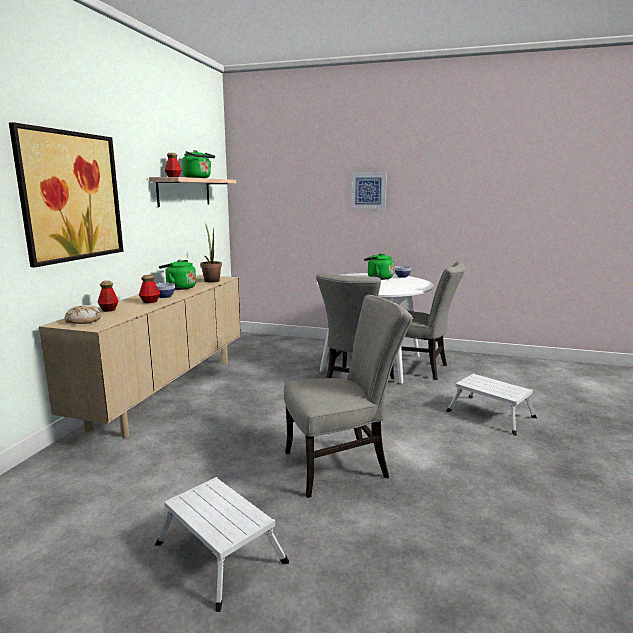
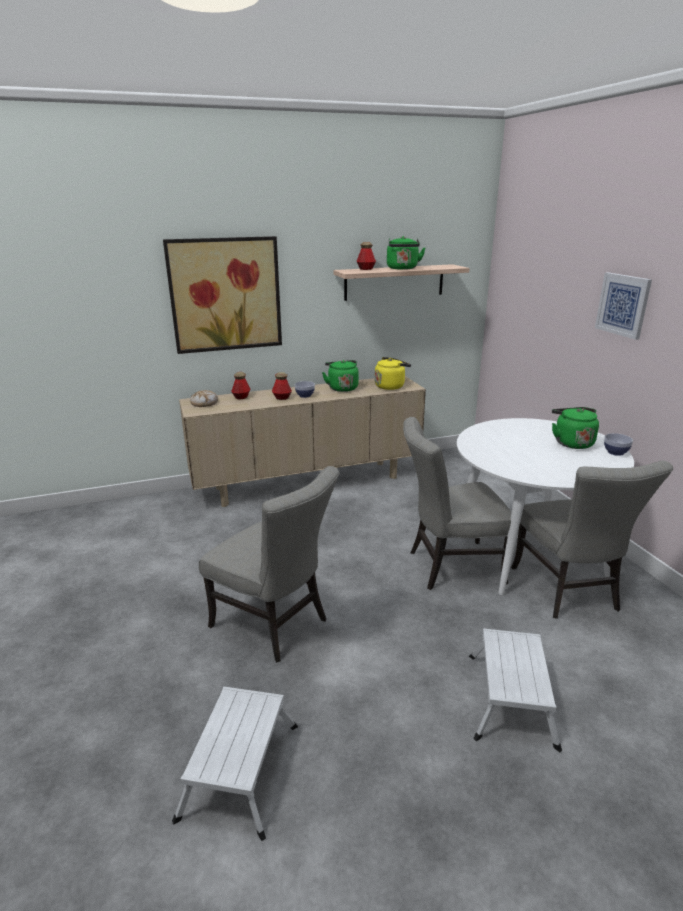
camera: 55 degrees right, 10 degrees up
white step ladder [155,477,289,612] -> white step ladder moved to [172,687,298,841]
potted plant [200,224,222,282] -> yellow kettle [375,357,411,390]

